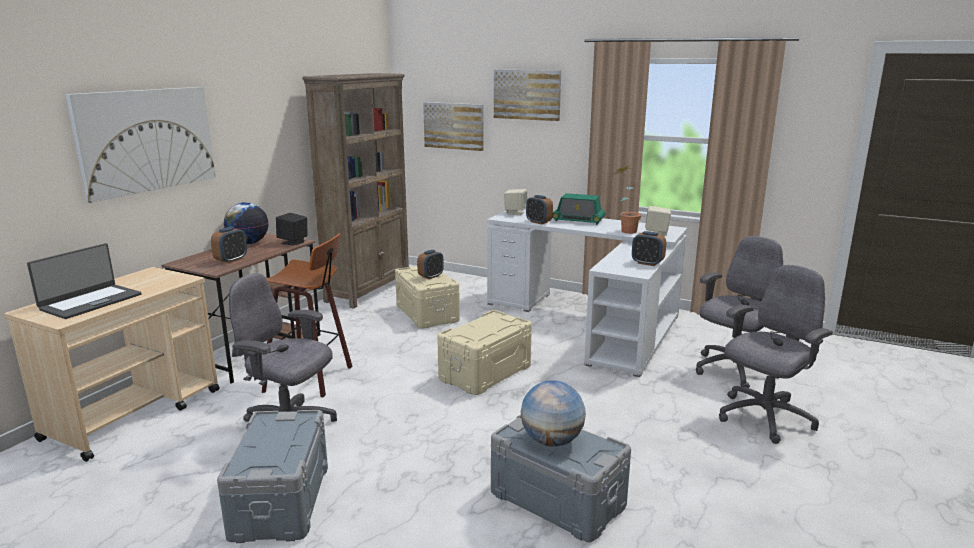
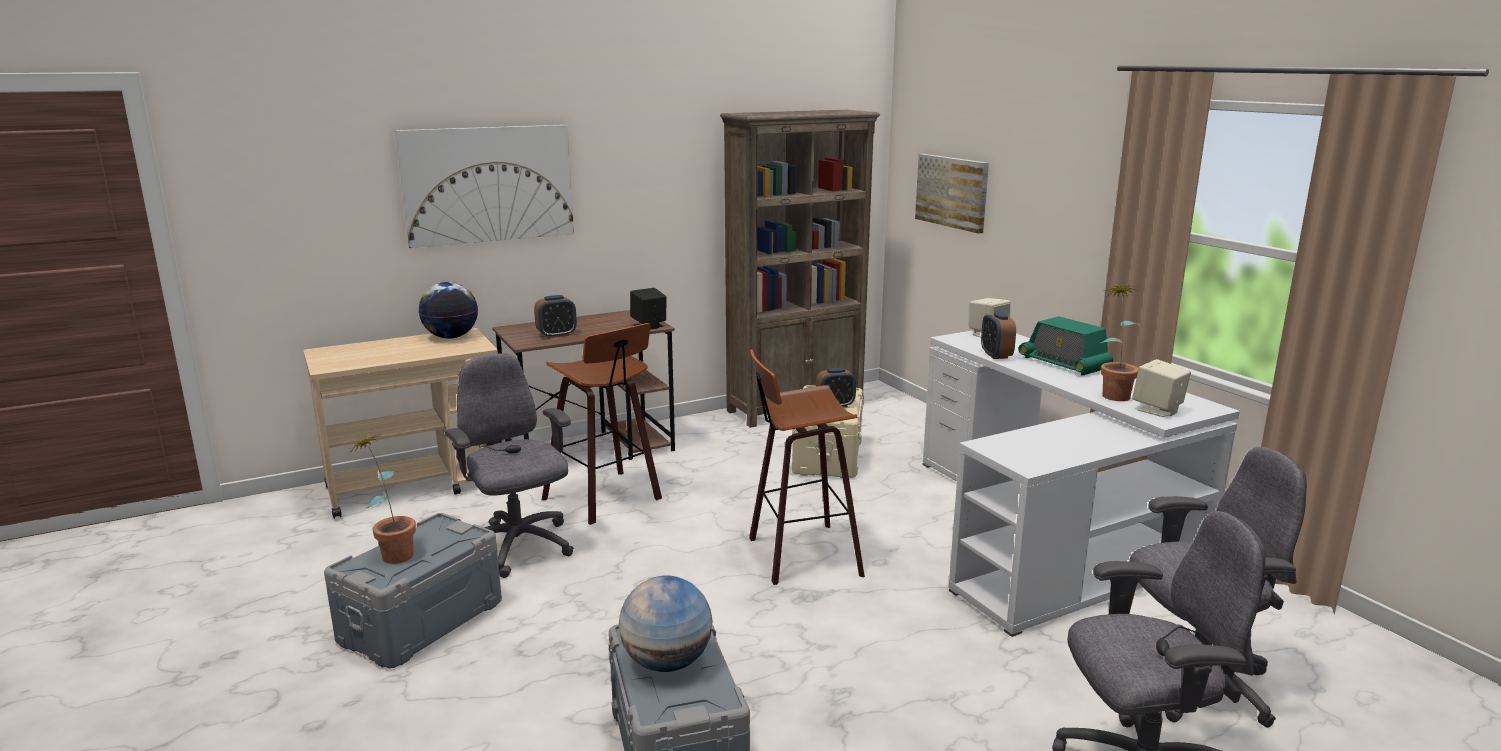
camera: 35 degrees right, 0 degrees up
laptop [27,243,142,319] -> none
globe [224,202,268,244] -> globe moved to [419,282,478,338]
beige storage box [437,310,532,395] -> stool [749,349,865,585]
picture [494,70,561,121] -> none
alarm clock [632,231,666,266] -> none
none -> potted plant [350,435,416,564]

